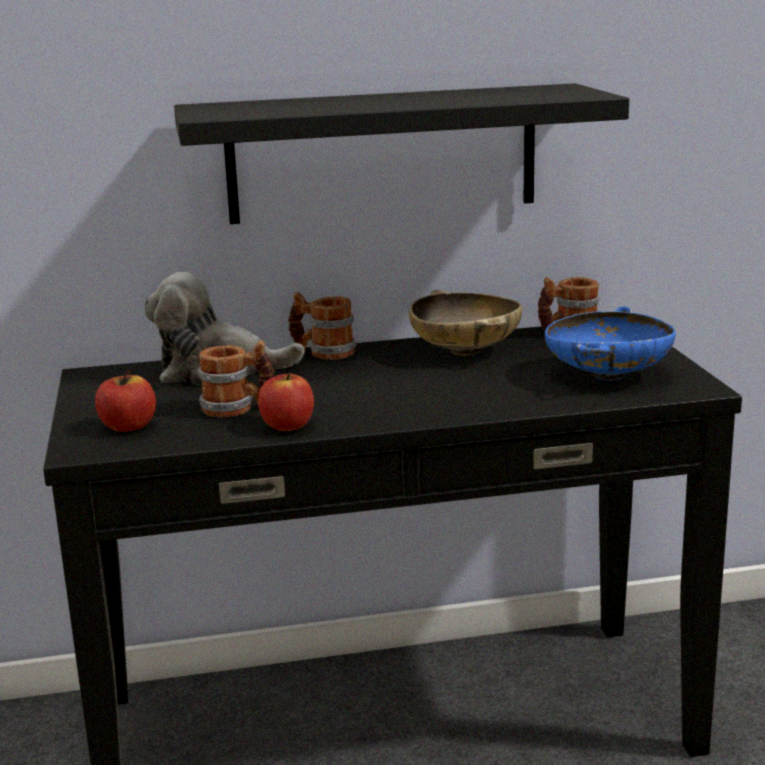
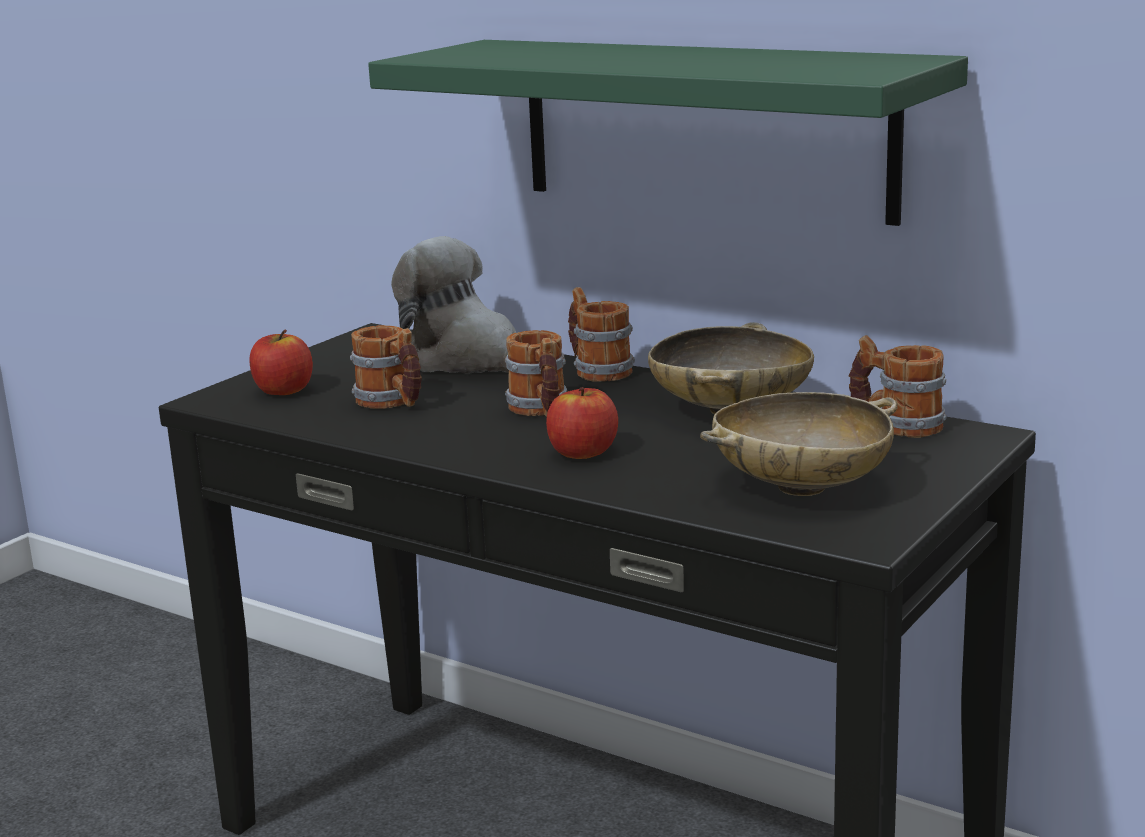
camera: 45 degrees right, 0 degrees up
black shelf [174,83,629,224] -> green shelf [368,40,968,226]
apple [258,373,314,431] -> apple moved to [546,387,618,459]
blue bowl [545,306,676,381] -> beige bowl [700,392,898,496]
none -> mug [505,330,567,417]

